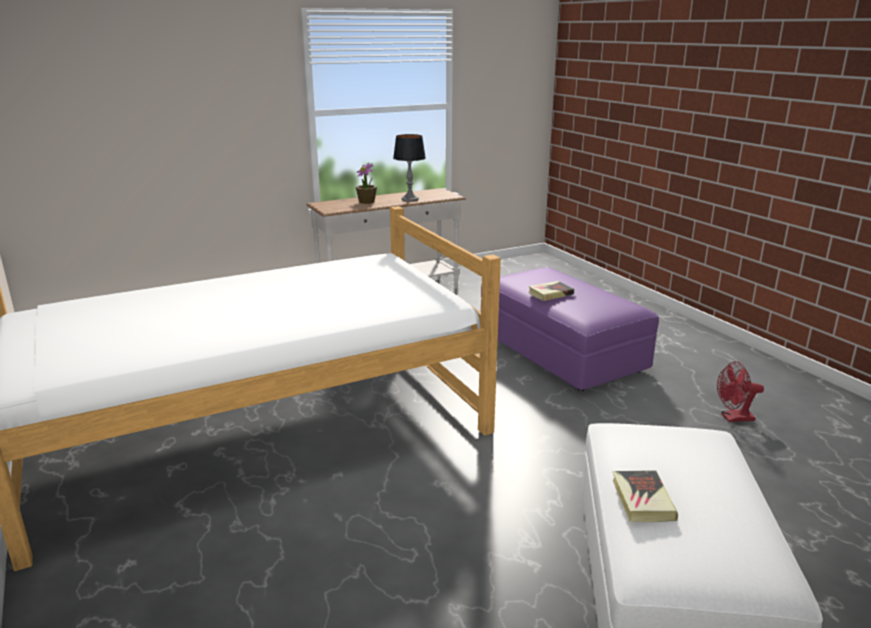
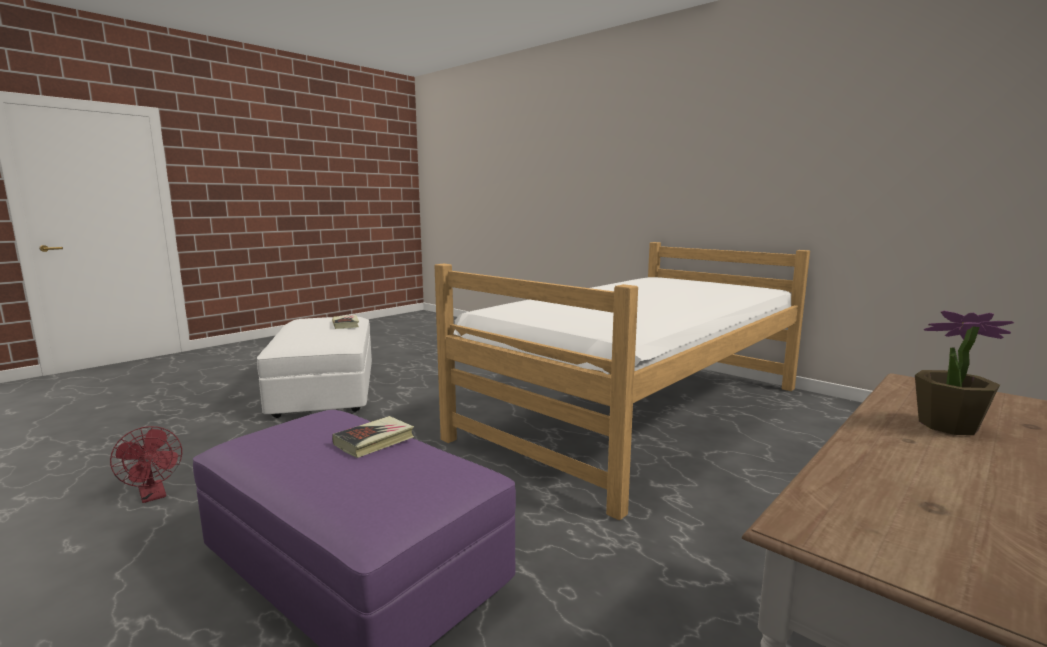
camera: 160 degrees right, 10 degrees down
table lamp [393,134,426,202] -> none
red fan [717,361,764,422] -> red fan turned 75 degrees clockwise [110,426,182,503]

